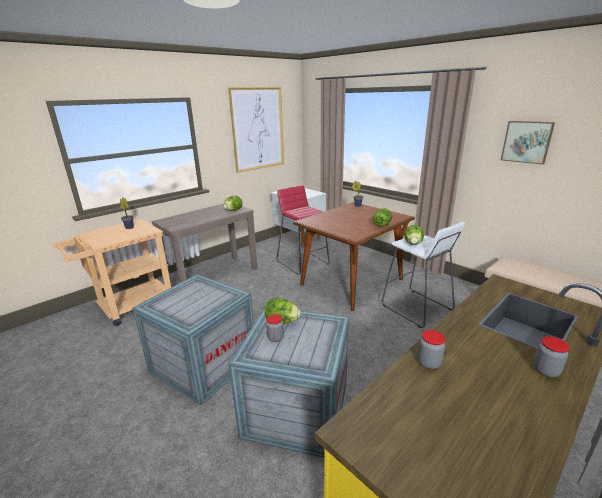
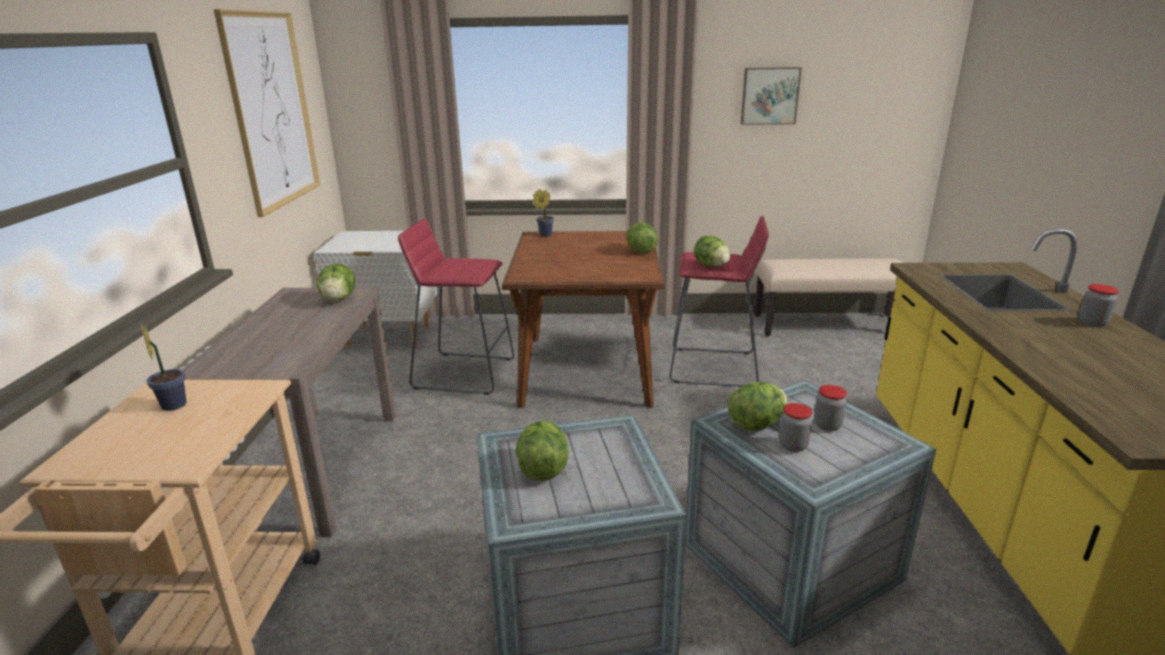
camera: 45 degrees left, 0 degrees up
white stool [382,222,465,328] -> red stool [670,216,769,387]
jar [418,330,445,369] -> jar moved to [814,385,847,431]
none -> lettuce [516,421,569,481]

